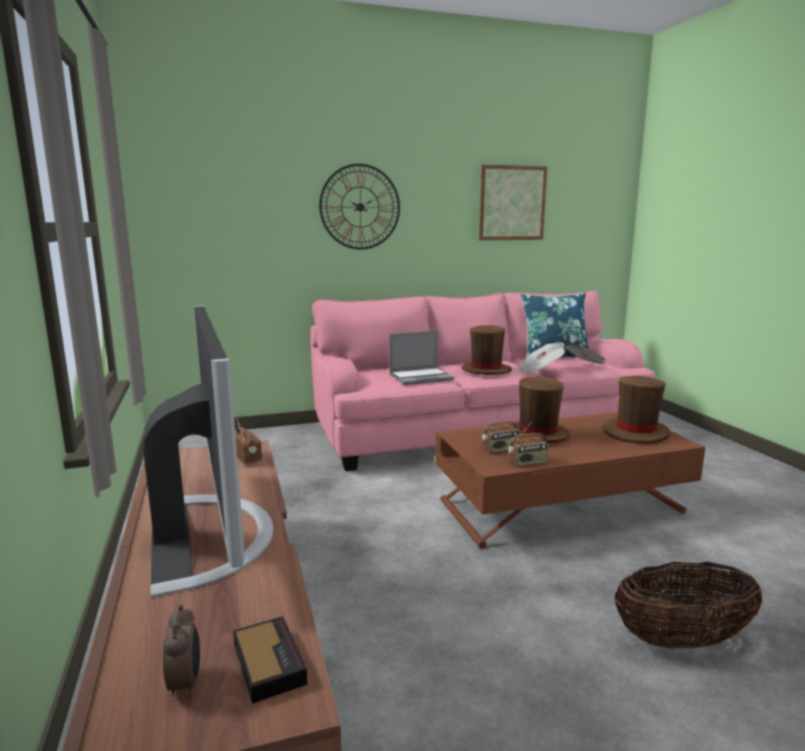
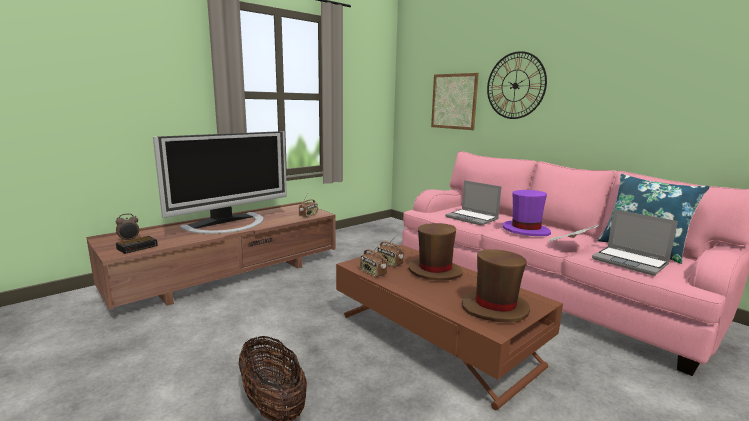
camera: 65 degrees right, 0 degrees up
brown hat [462,325,512,375] -> purple hat [503,190,551,236]
picture [479,164,547,240] -> picture moved to [431,73,479,130]
newspaper [563,344,606,364] -> laptop [592,209,678,276]

